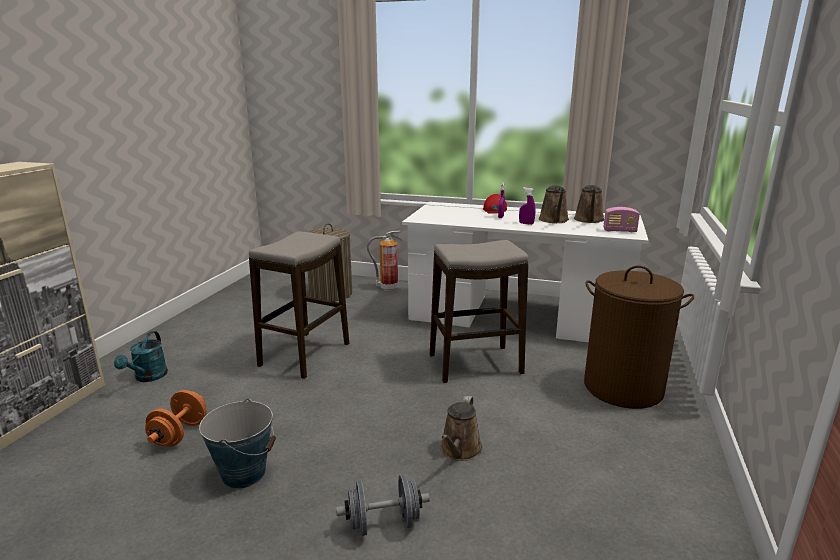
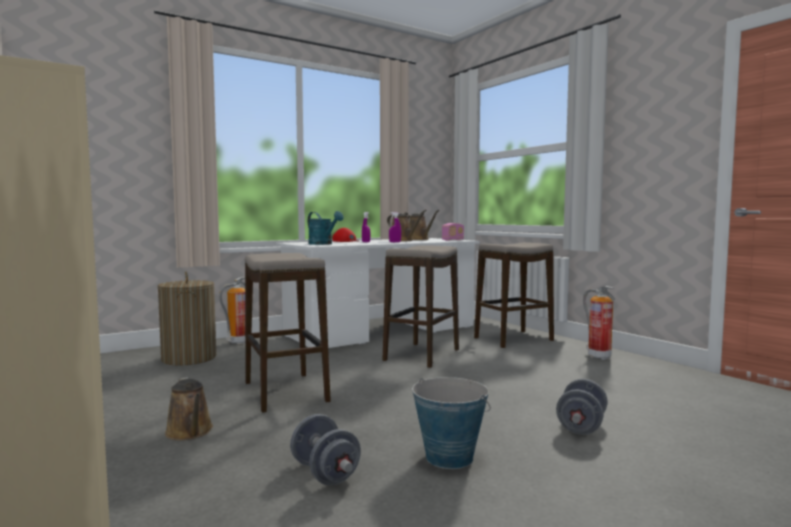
camera: 50 degrees left, 15 degrees down
turquoise watering can [114,331,168,382] -> turquoise watering can moved to [308,211,344,245]
orange dumbbell [145,390,207,447] -> grey dumbbell [290,414,361,486]
brown watering can [440,396,483,461] -> brown watering can moved to [165,377,213,440]
brown laundry basket [584,266,694,409] -> stool [474,242,554,348]
none -> fire extinguisher [583,286,615,360]

